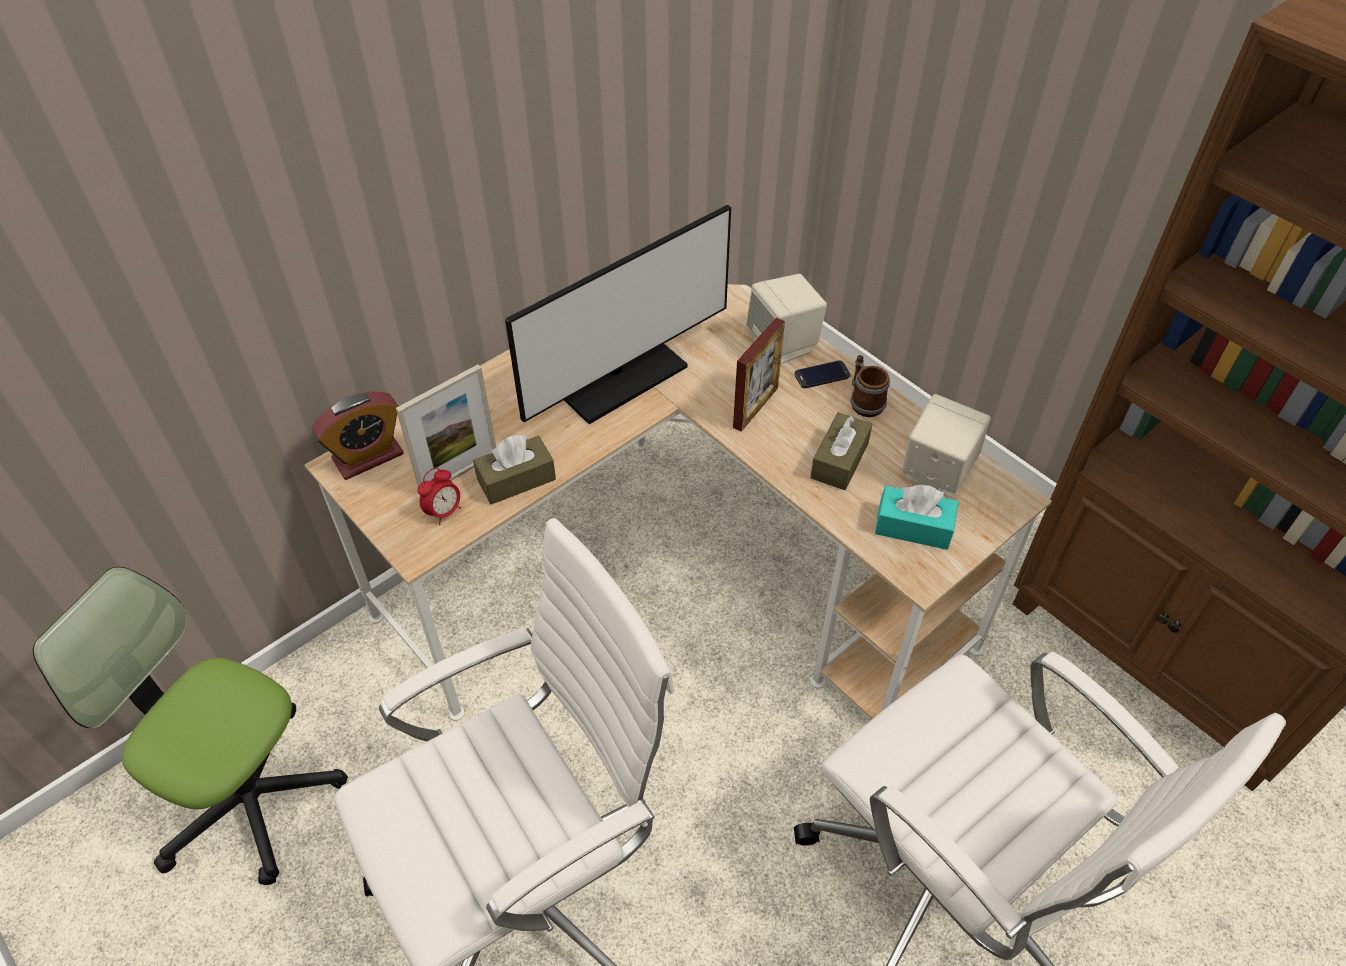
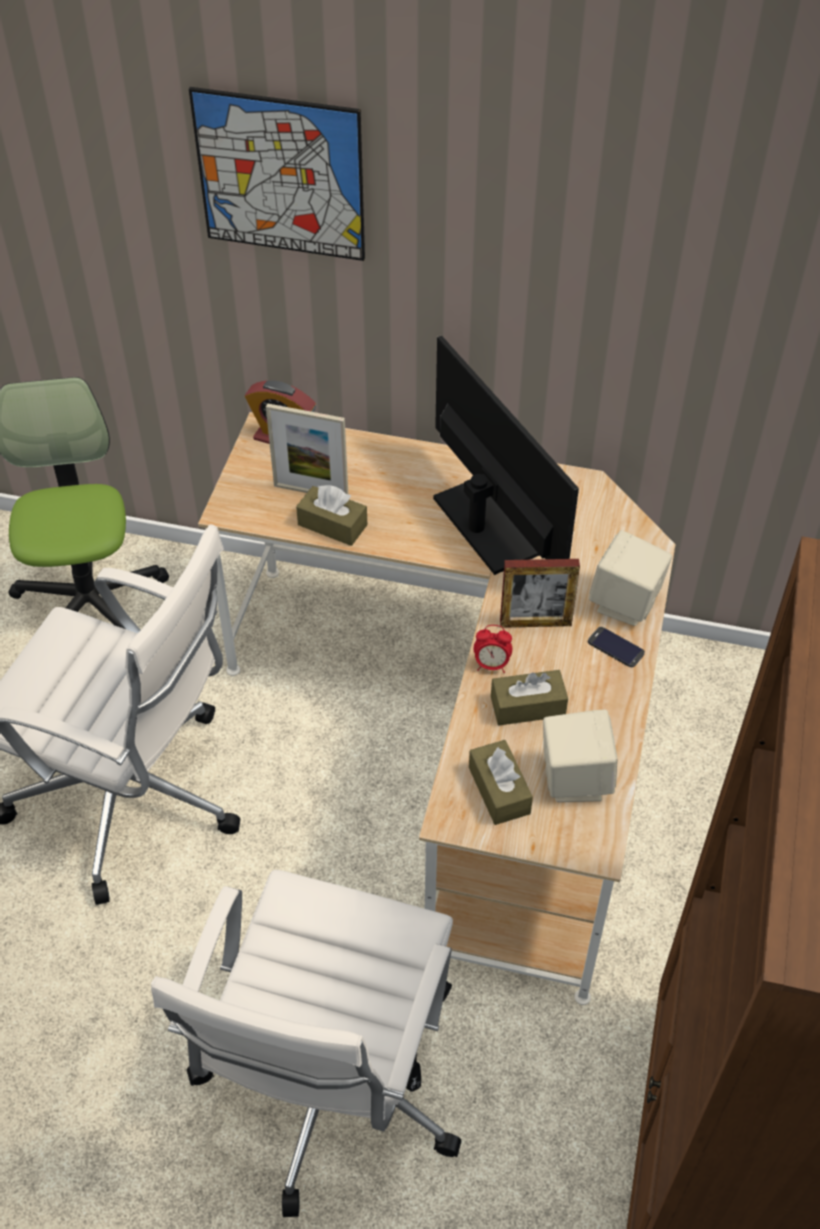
camera: 55 degrees right, 0 degrees up
alarm clock [418,467,461,525] -> alarm clock moved to [474,625,512,673]
monitor [505,204,731,424] -> monitor turned 135 degrees counterclockwise [433,335,579,575]
mug [850,355,890,417] -> none
turquoise tissue box [875,485,958,550] -> brown tissue box [469,740,533,825]
none -> picture [189,87,365,261]

